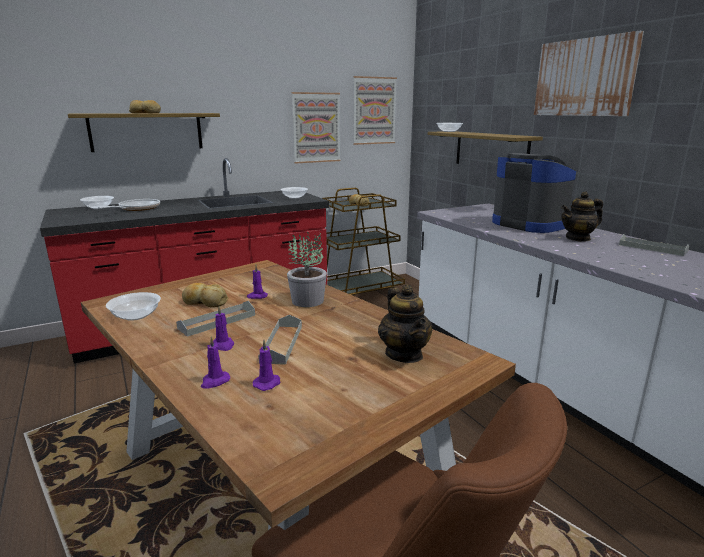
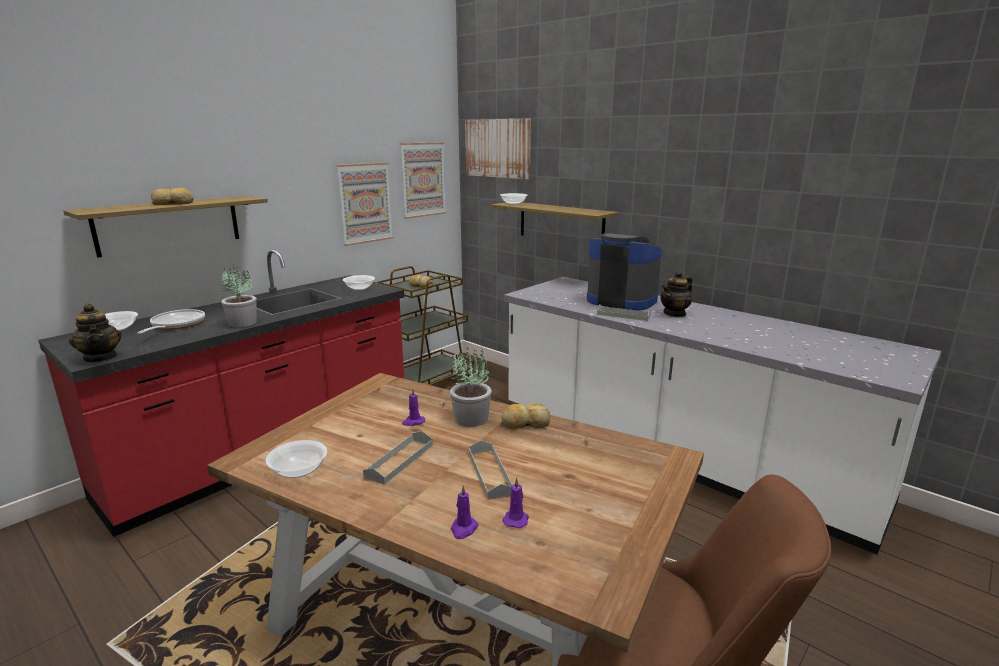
camera: 20 degrees left, 0 degrees up
bread [182,283,228,307] -> bread moved to [501,403,550,429]
purple candle [210,306,234,351] -> none
teapot [378,284,433,363] -> teapot moved to [69,303,122,362]
picture [534,31,644,116] -> picture moved to [465,119,531,179]
grey tray [619,234,689,256] -> grey tray moved to [597,305,651,321]
none -> potted plant [221,264,257,327]

